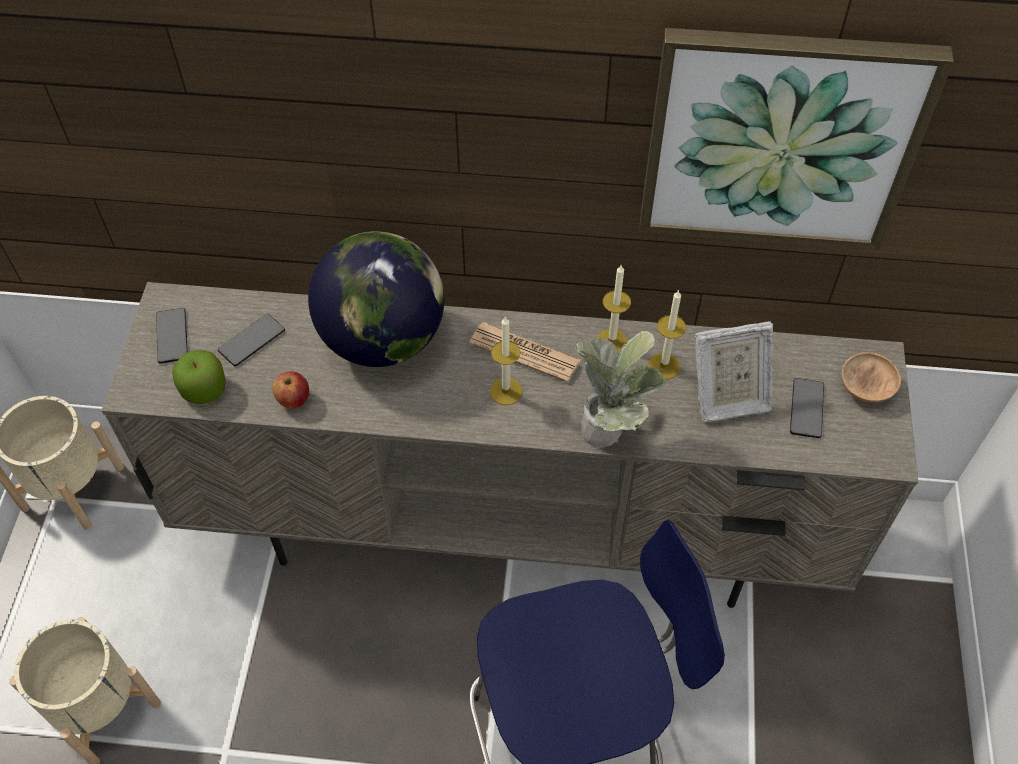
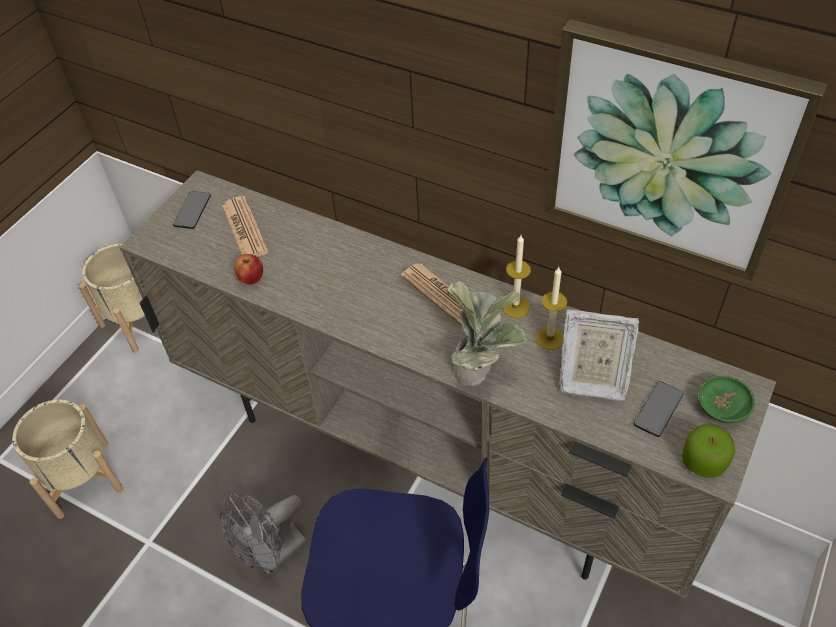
camera: 25 degrees right, 5 degrees down
apple [172,350,226,404] -> apple moved to [682,424,735,478]
phone [218,314,285,366] -> newspaper [222,196,269,257]
globe [308,231,444,367] -> none
candle [490,316,523,405] -> none
brown bowl [841,352,901,403] -> green bowl [699,376,755,423]
none -> grey fan [220,491,307,574]

